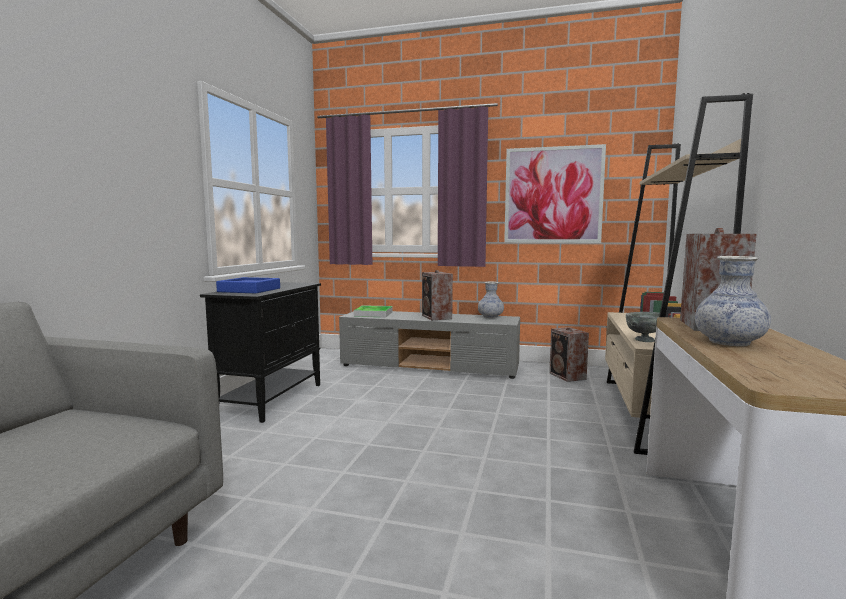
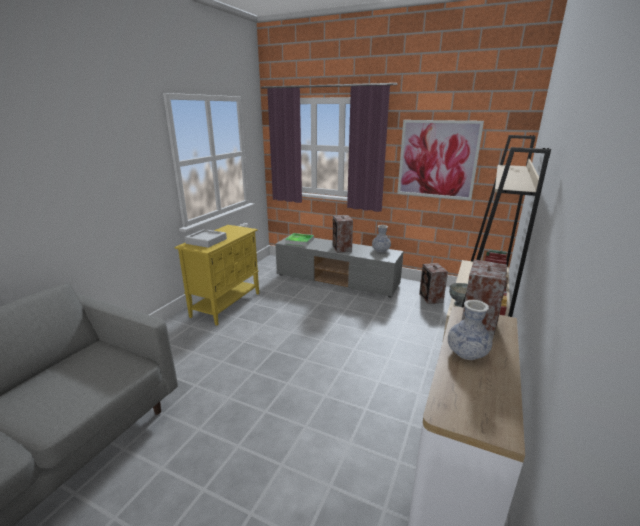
camera: 10 degrees right, 15 degrees up
black cabinet [200,282,321,423] -> yellow cabinet [175,225,259,325]
blue tray [216,277,280,293] -> grey tray [185,229,227,248]

